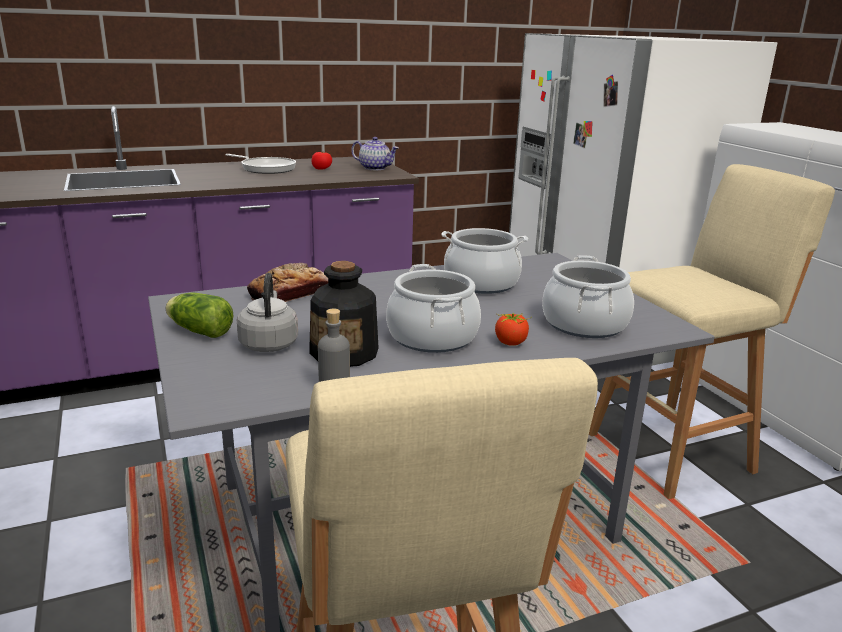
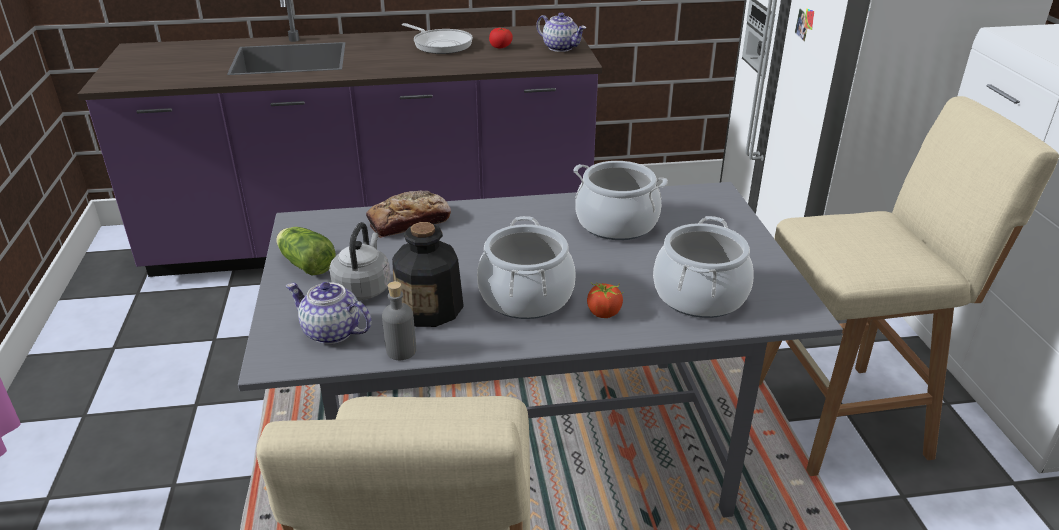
camera: 15 degrees right, 10 degrees up
none -> teapot [286,282,372,344]

